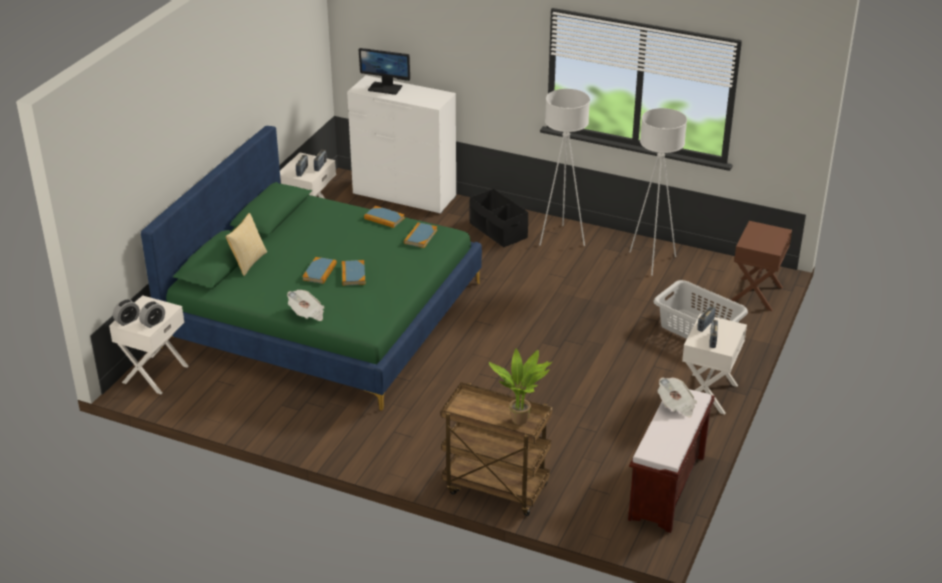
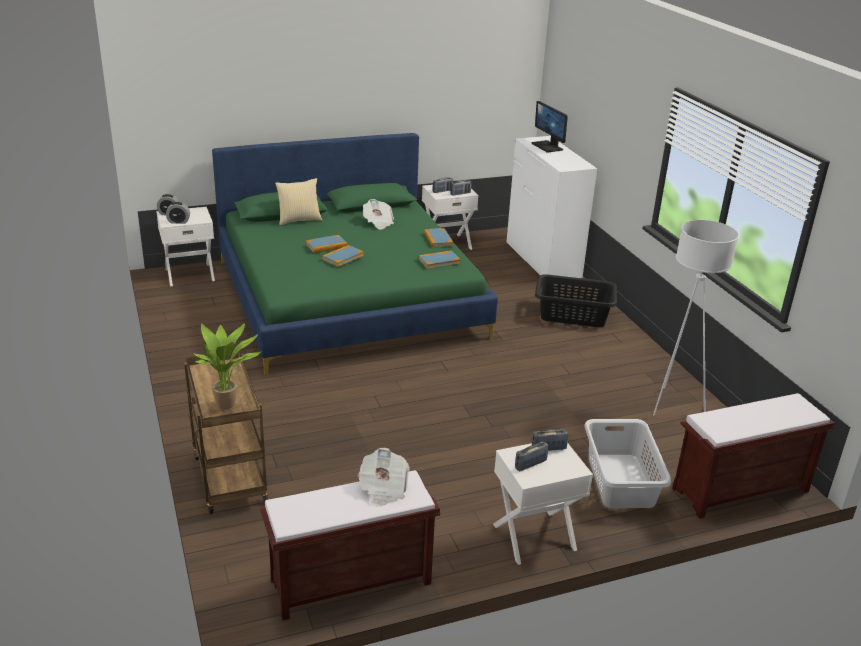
camera: 45 degrees right, 5 degrees down
newspaper [287,290,324,321] -> newspaper moved to [363,199,394,230]
black storage box [469,189,528,247] -> black laundry basket [535,274,617,327]
white floor lamp [539,89,590,246] -> none
brown nightstand [731,221,792,311] -> brown bench [672,393,835,519]

